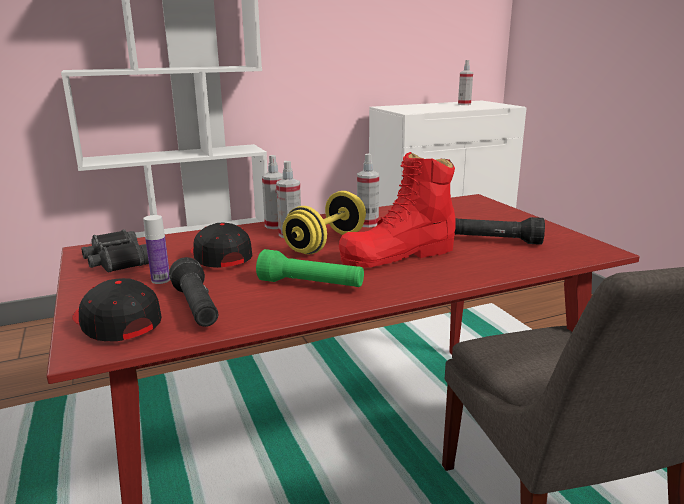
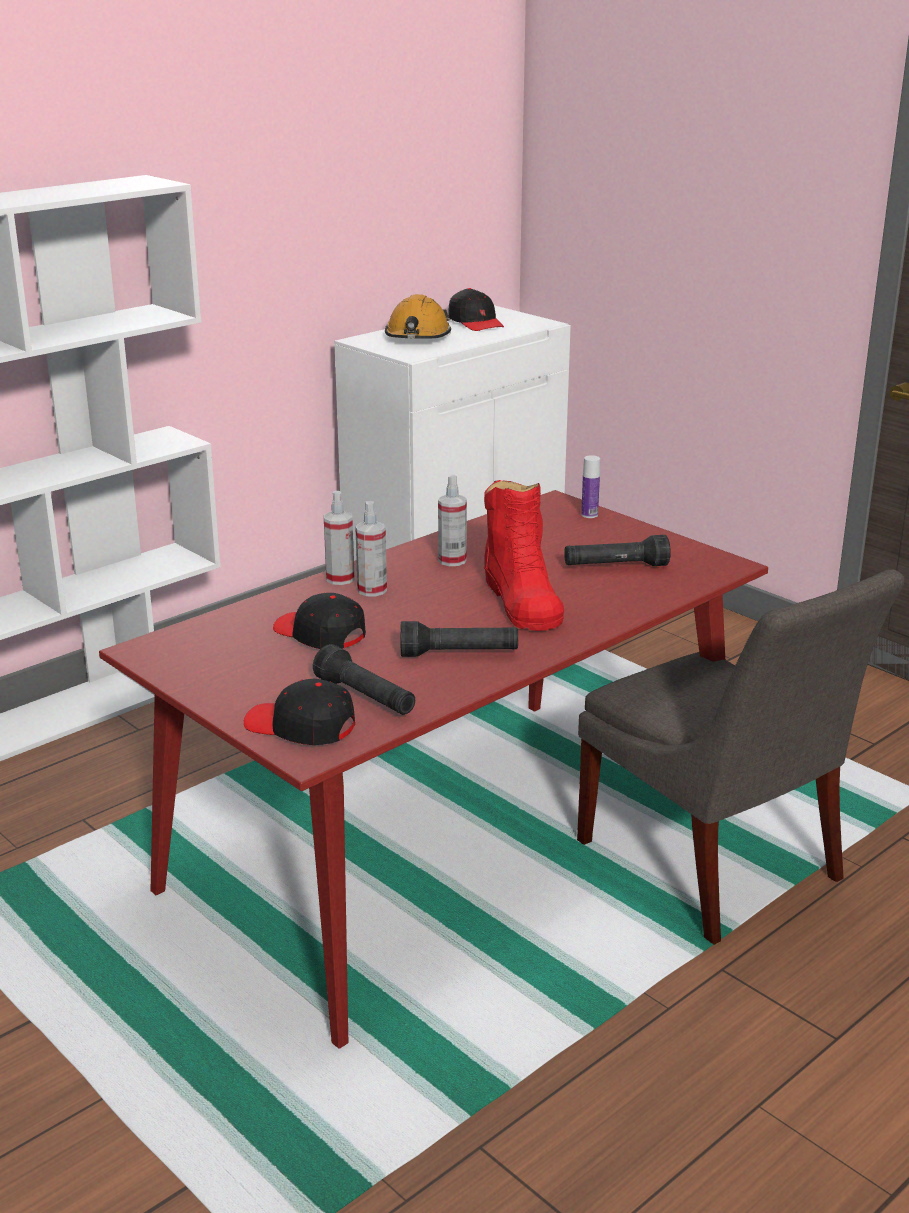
camera: 20 degrees left, 5 degrees up
black binoculars [81,229,149,272] -> none
bottle [143,215,170,284] -> bottle moved to [581,455,600,518]
green flashlight [256,249,364,287] -> black flashlight [400,621,518,657]
yellow dumbbell [282,191,366,255] -> none
red boot [339,152,455,268] -> red boot turned 60 degrees counterclockwise [484,480,564,631]
spray bottle [458,60,473,105] -> black cap [448,288,504,331]
none -> orange hard hat [385,294,451,339]

